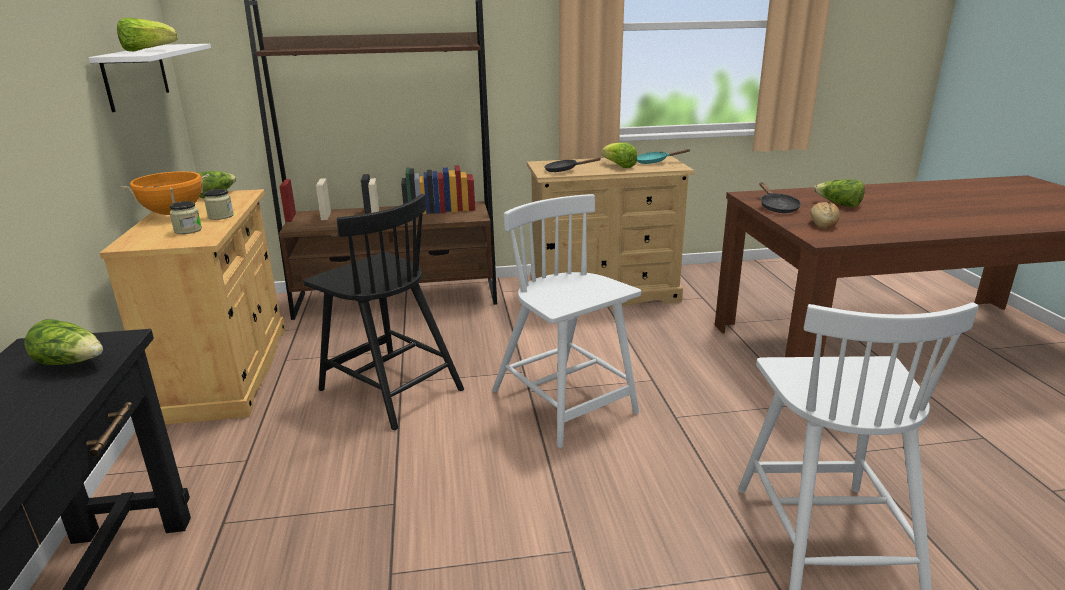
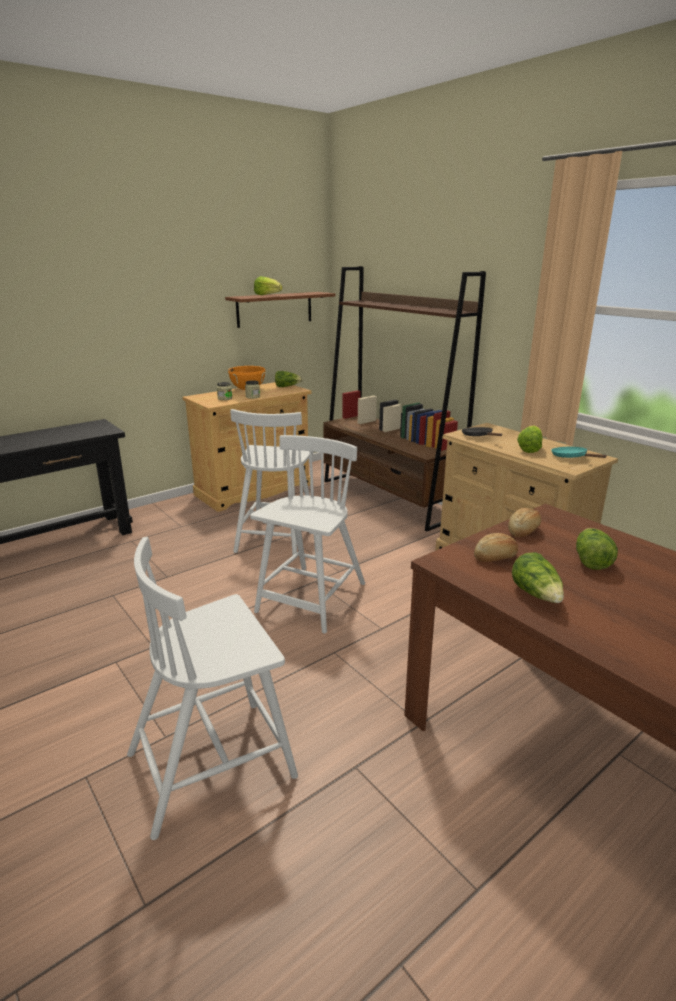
camera: 60 degrees right, 0 degrees up
lettuce [24,319,103,365] -> lettuce moved to [512,552,564,603]
white shelf [88,44,211,112] -> brown shelf [225,292,336,328]
black chair [303,194,464,430] -> white chair [230,409,314,558]
black frying pan [760,182,801,213] -> bread [508,508,541,537]

